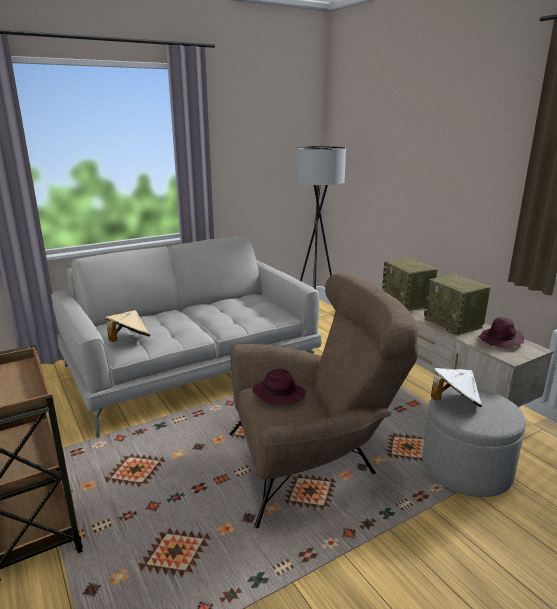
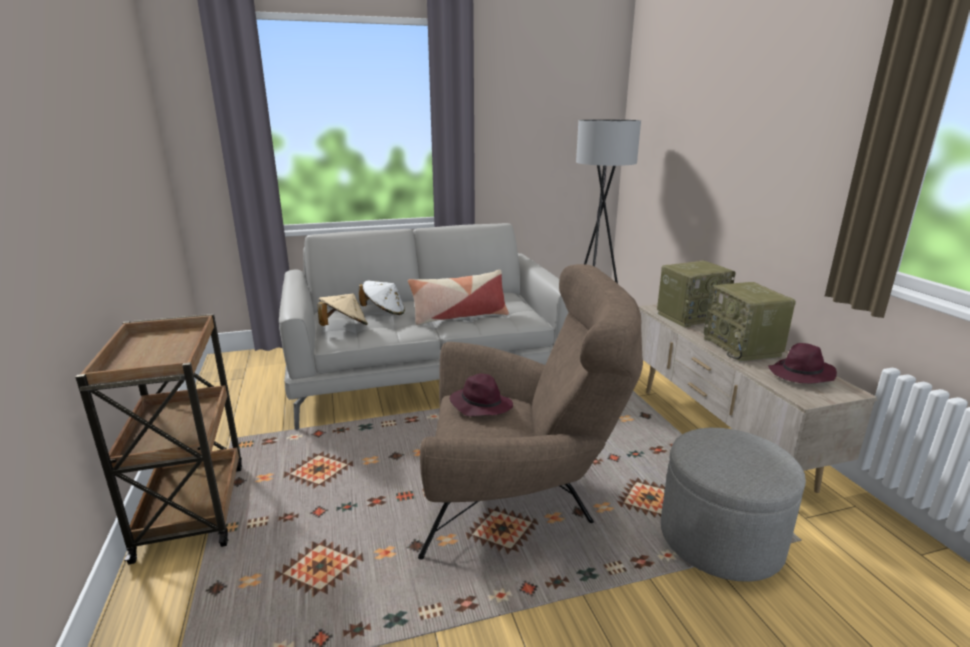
camera: 15 degrees right, 0 degrees up
radio [382,258,437,311] -> radio turned 105 degrees counterclockwise [657,260,736,328]
white hat [431,368,483,407] -> white hat moved to [358,280,405,315]
none -> pillow [408,270,509,325]

